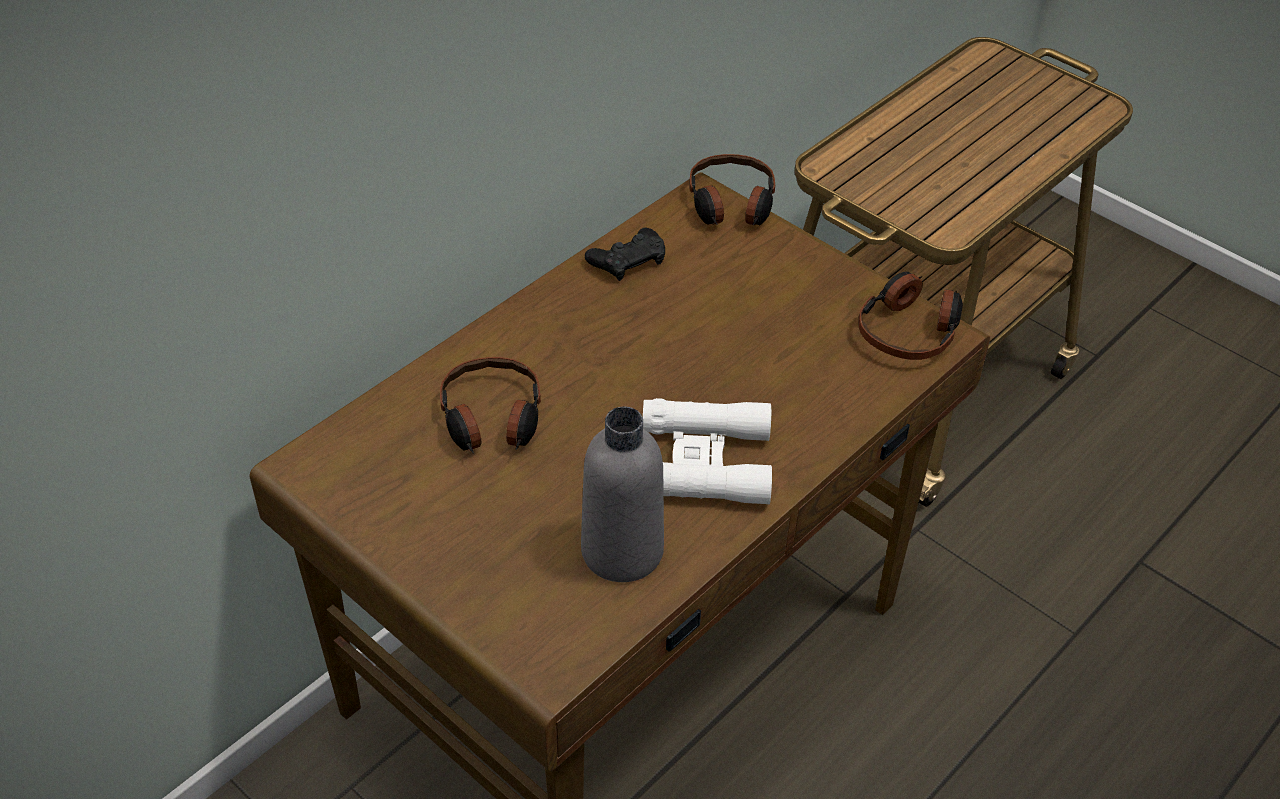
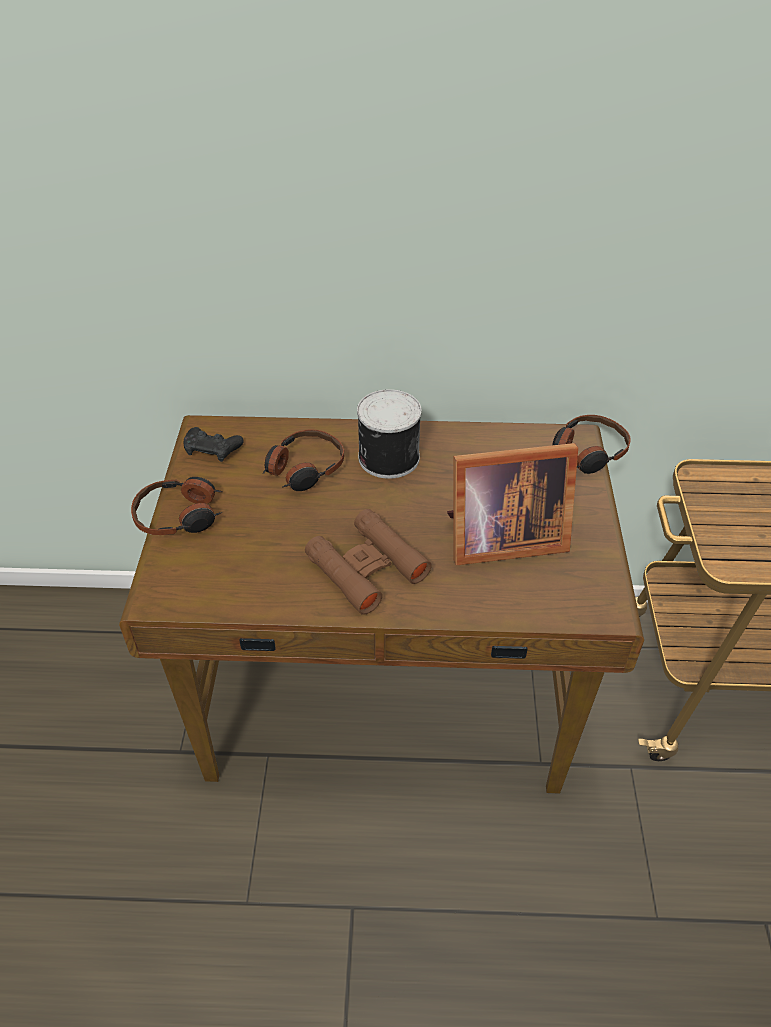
camera: 50 degrees right, 0 degrees up
grey bottle [581,407,664,582] -> none
black game controller [585,228,665,281] -> black game controller moved to [184,427,244,462]
white binoculars [643,398,772,505] -> brown binoculars [305,509,432,615]
headphones [858,272,963,360] -> headphones moved to [131,477,223,535]
none -> can [357,389,422,479]
none -> picture frame [447,443,578,565]

